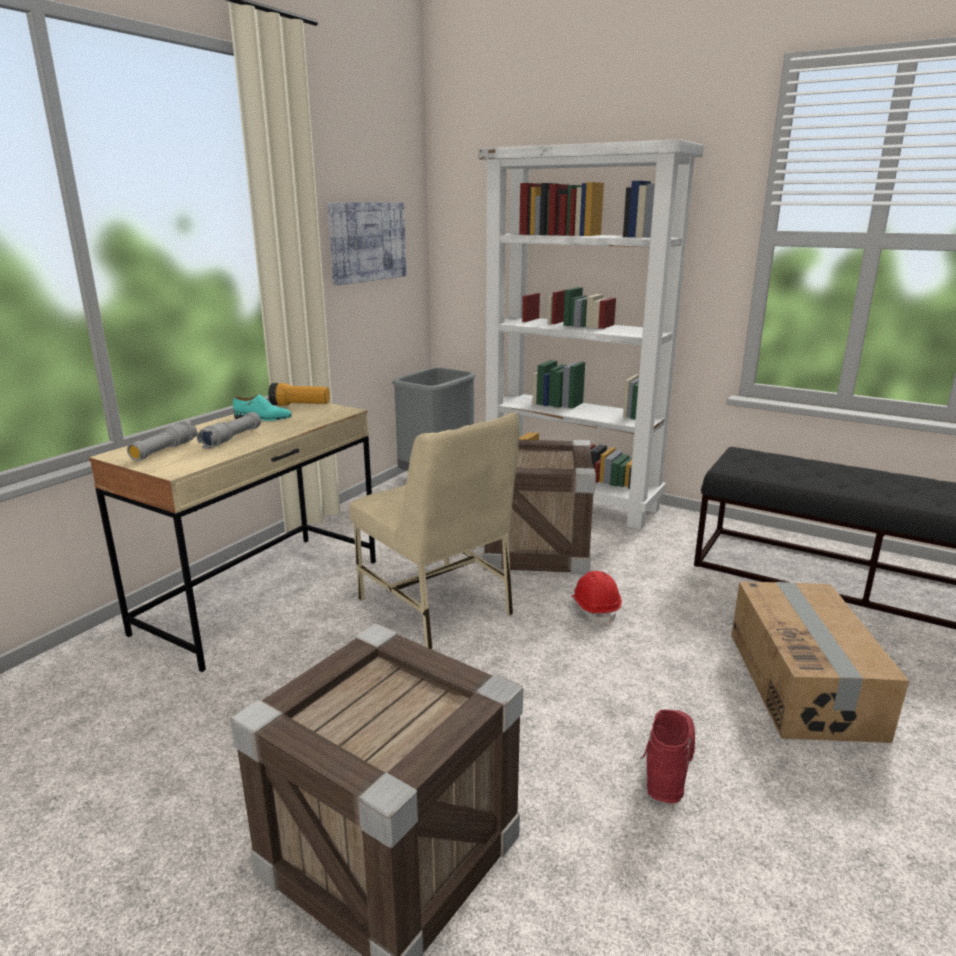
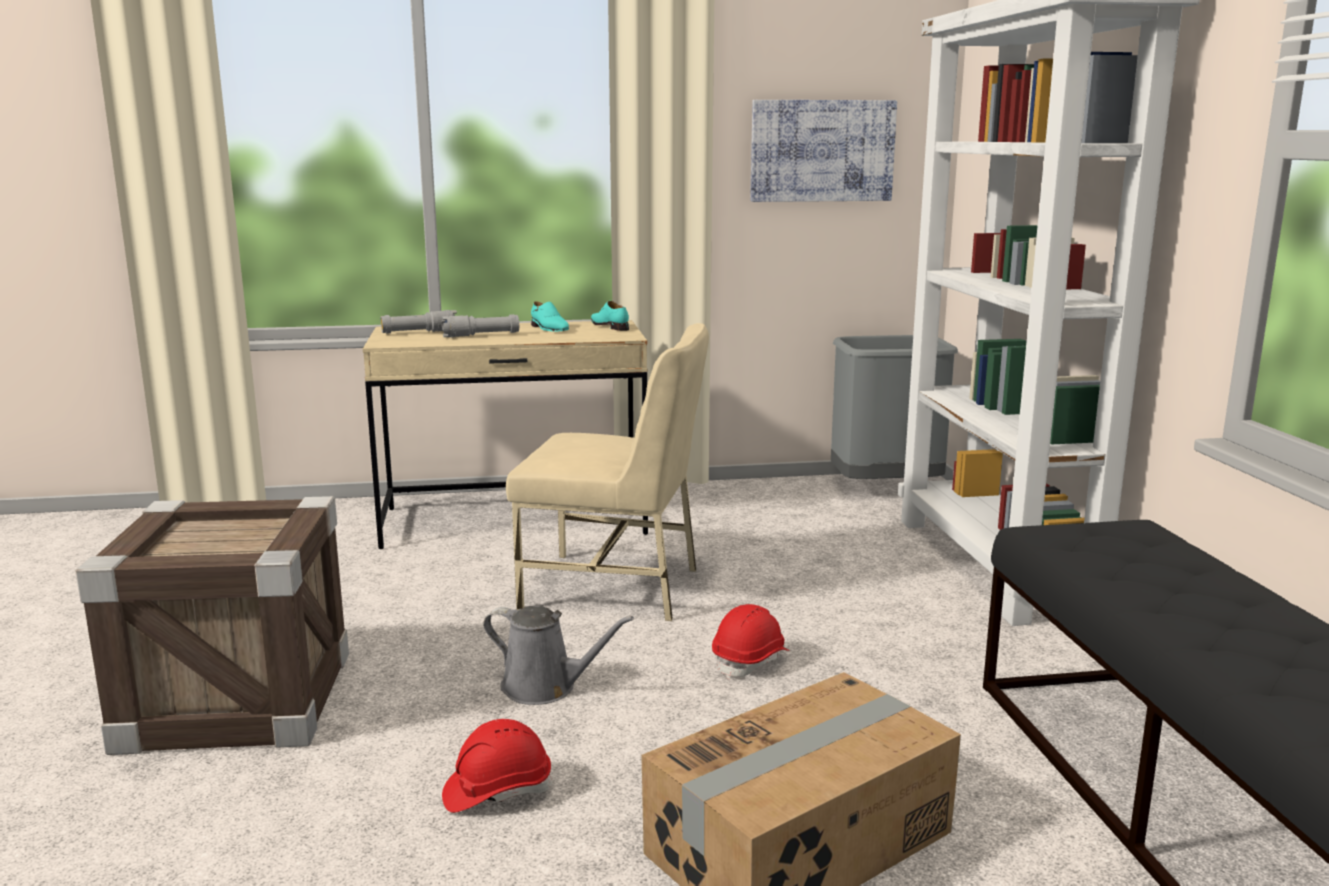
camera: 50 degrees right, 5 degrees down
flashlight [268,383,330,406] -> turquoise shoe [591,301,629,331]
beige chair [349,412,520,649] -> beige chair turned 90 degrees counterclockwise [506,323,709,621]
crate [483,440,596,575] -> none
red boot [640,710,695,803] -> red hard hat [442,719,552,813]
none -> grey watering can [483,606,634,705]

